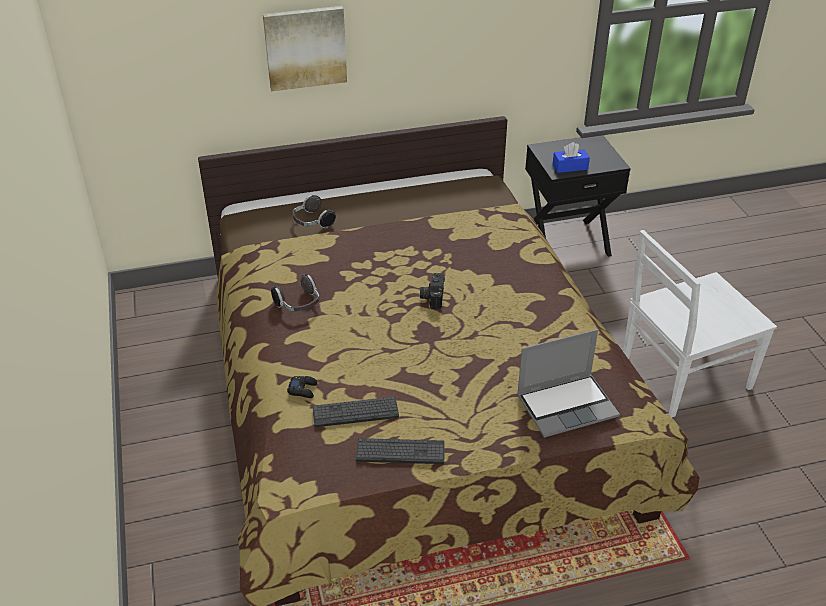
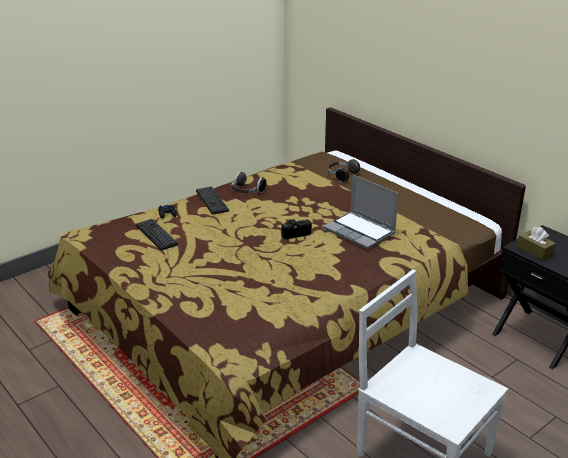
camera: 65 degrees right, 10 degrees down
picture [263,6,347,91] -> none
keyboard [356,438,445,464] -> keyboard moved to [196,186,229,215]
laptop [517,329,620,438] -> laptop moved to [323,175,399,249]
blue tissue box [553,142,590,173] -> brown tissue box [517,227,556,260]

